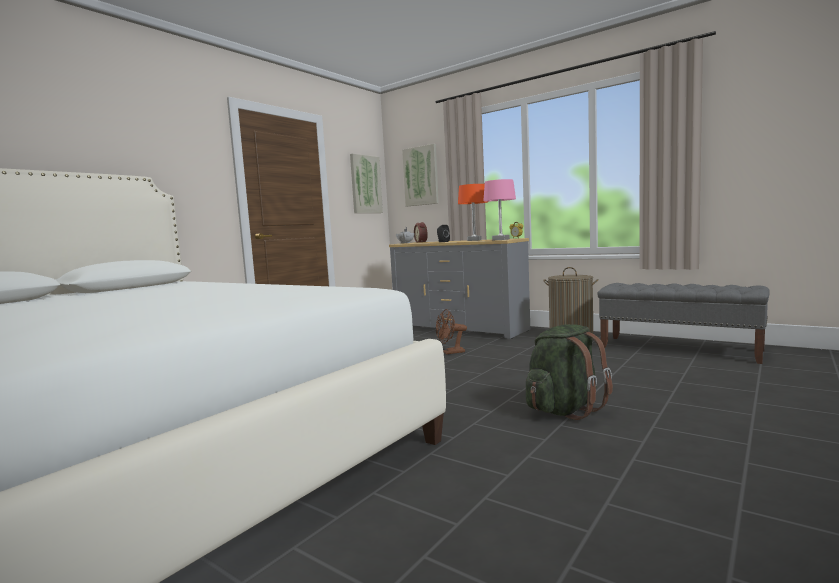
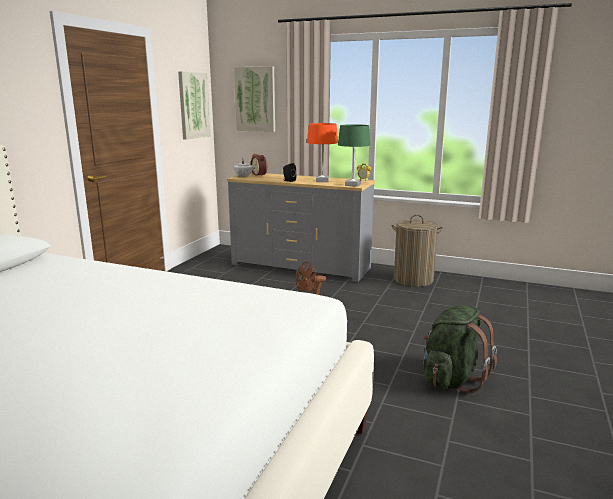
camera: 15 degrees left, 10 degrees up
pink table lamp [483,179,516,240] -> green table lamp [338,124,370,187]
grey bench [597,283,770,364] -> none

